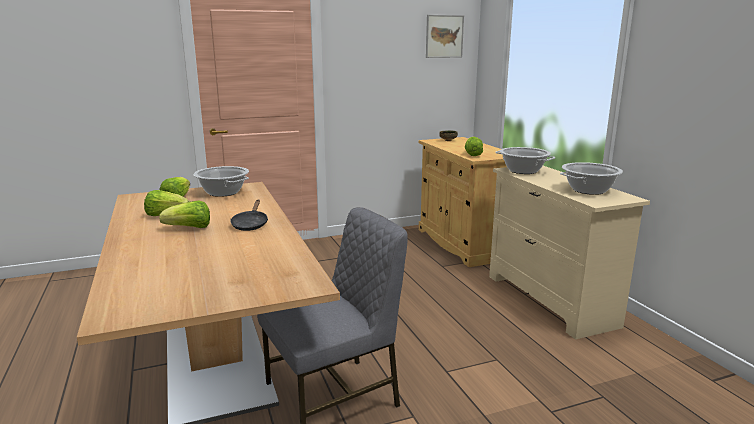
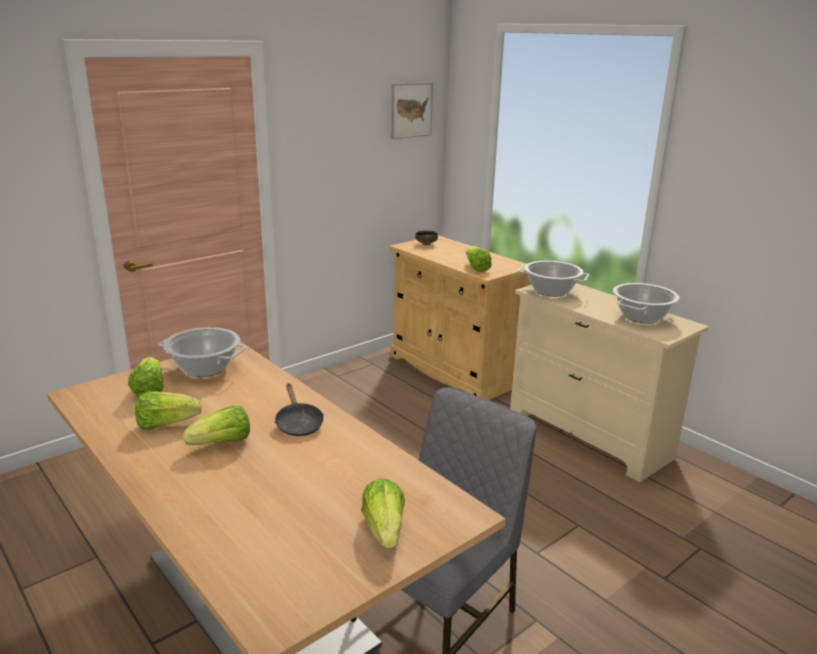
camera: 20 degrees left, 5 degrees up
none -> lettuce [361,478,405,548]

